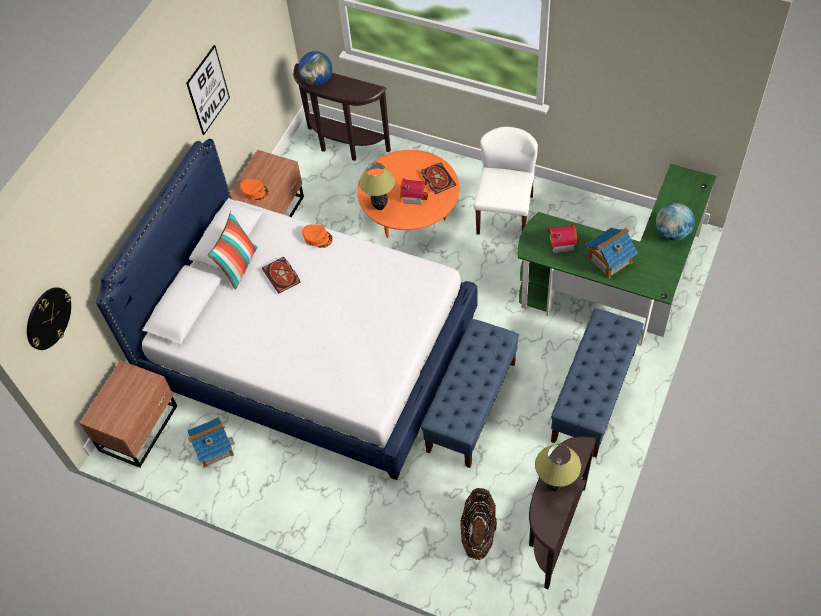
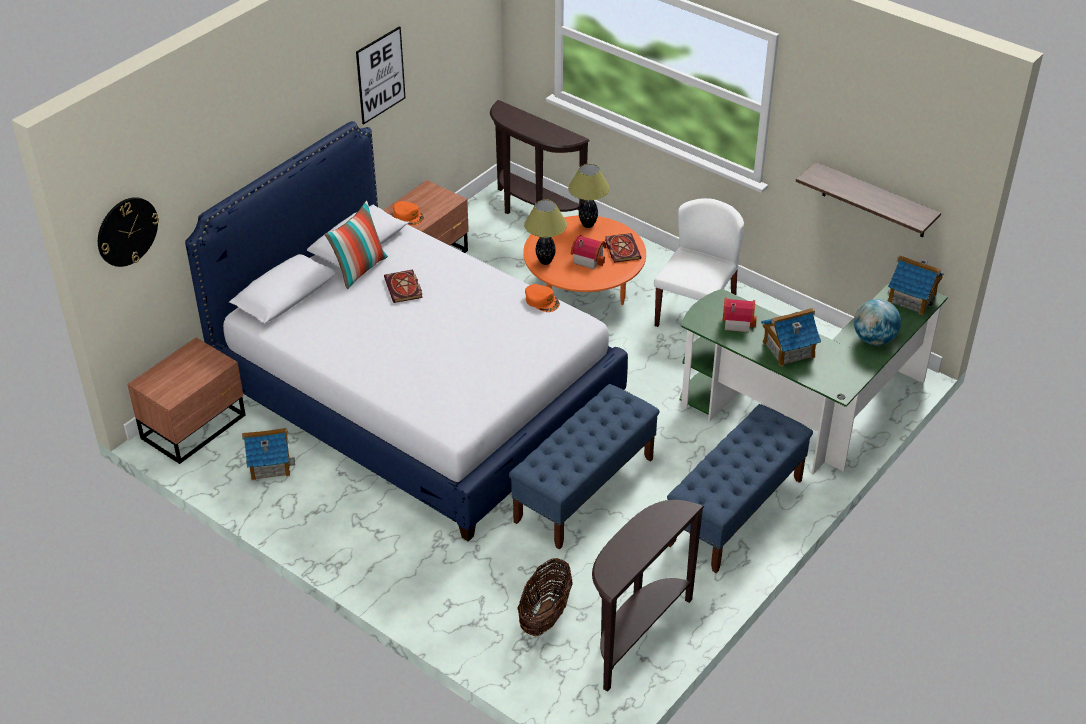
camera: 10 degrees right, 15 degrees down
globe [298,51,332,86] -> none
orange cap [302,225,333,248] -> orange cap moved to [525,284,560,312]
table lamp [535,444,581,491] -> table lamp moved to [568,164,610,228]
none -> shelf [796,162,941,237]
none -> toy house [887,255,943,315]

